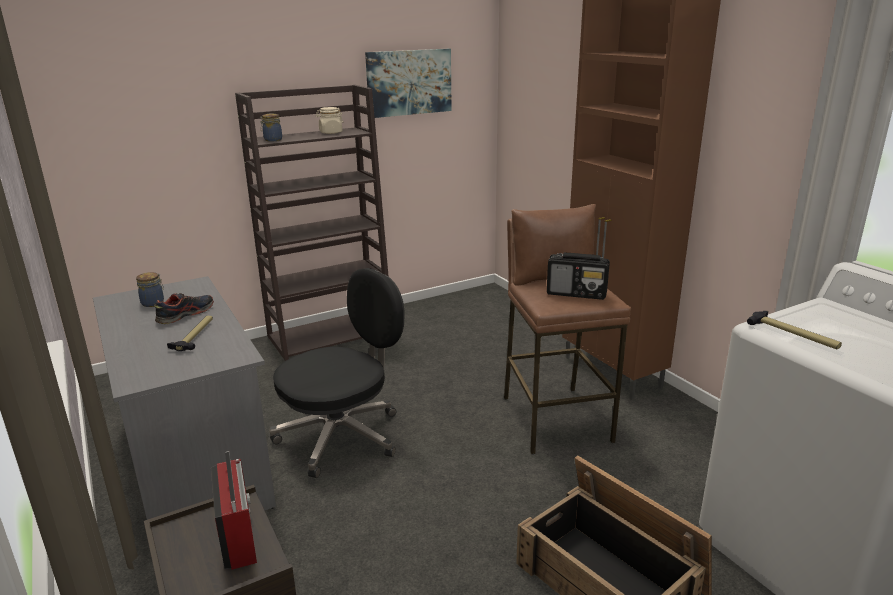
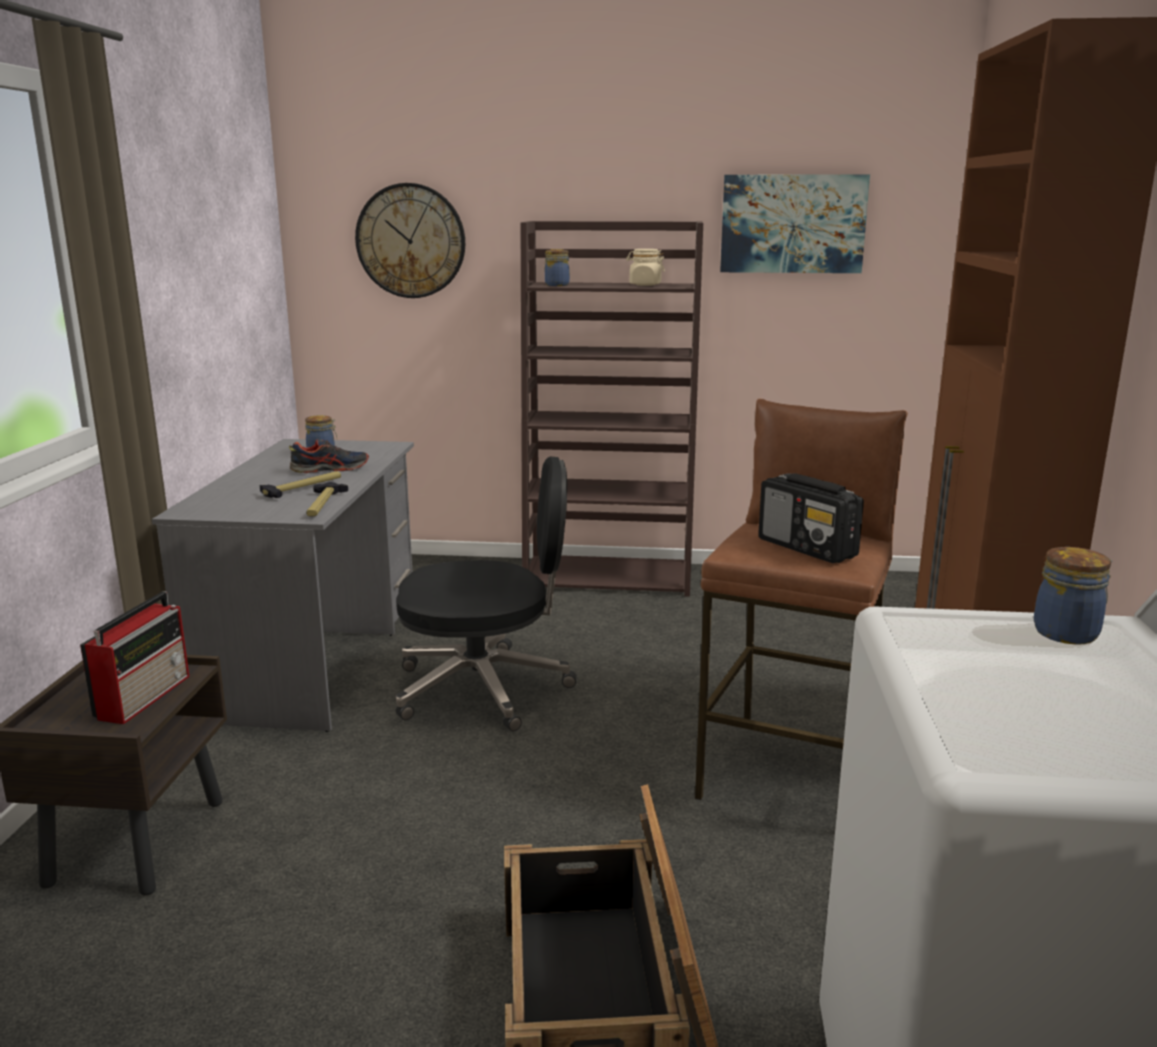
camera: 35 degrees right, 5 degrees down
hammer [747,311,842,349] -> hammer moved to [306,482,348,516]
none -> wall clock [355,183,465,298]
none -> jar [1034,547,1112,645]

